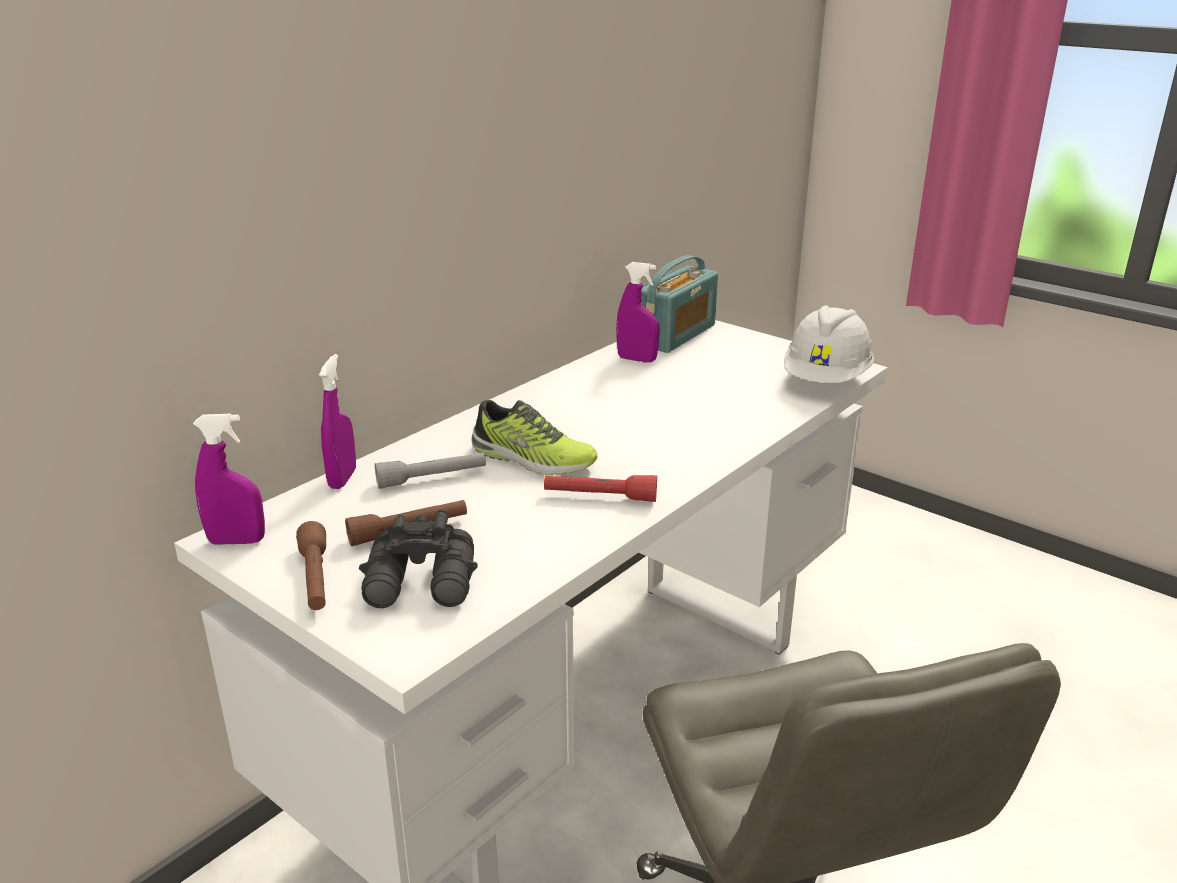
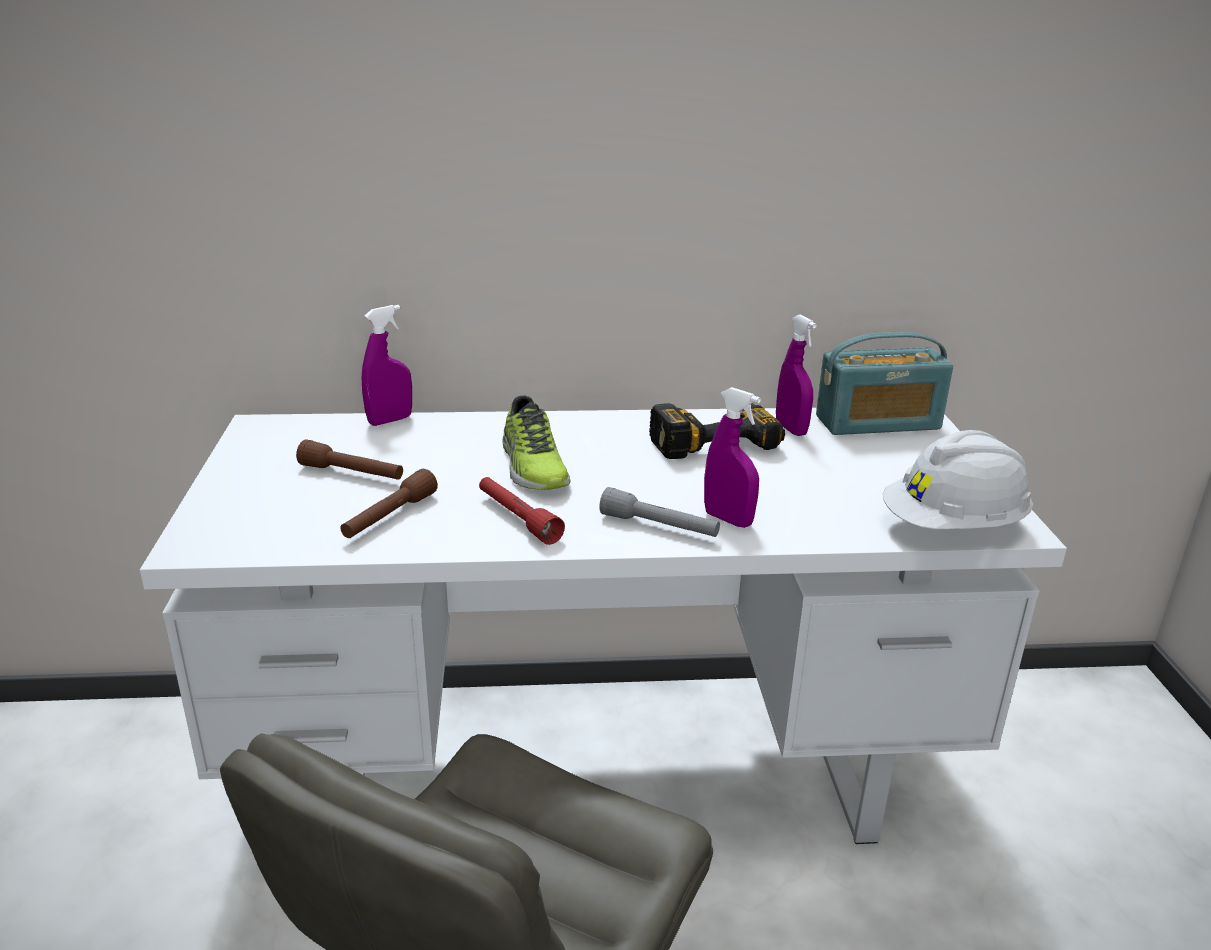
camera: 45 degrees right, 0 degrees up
purple spray bottle [193,414,265,545] -> purple spray bottle moved to [704,387,761,528]
brown flashlight [296,521,326,610] -> brown flashlight moved to [340,469,438,538]
black binoculars [359,509,478,608] -> none
grey flashlight [375,453,486,489] -> grey flashlight moved to [599,487,720,537]
none -> power drill [649,403,785,459]

